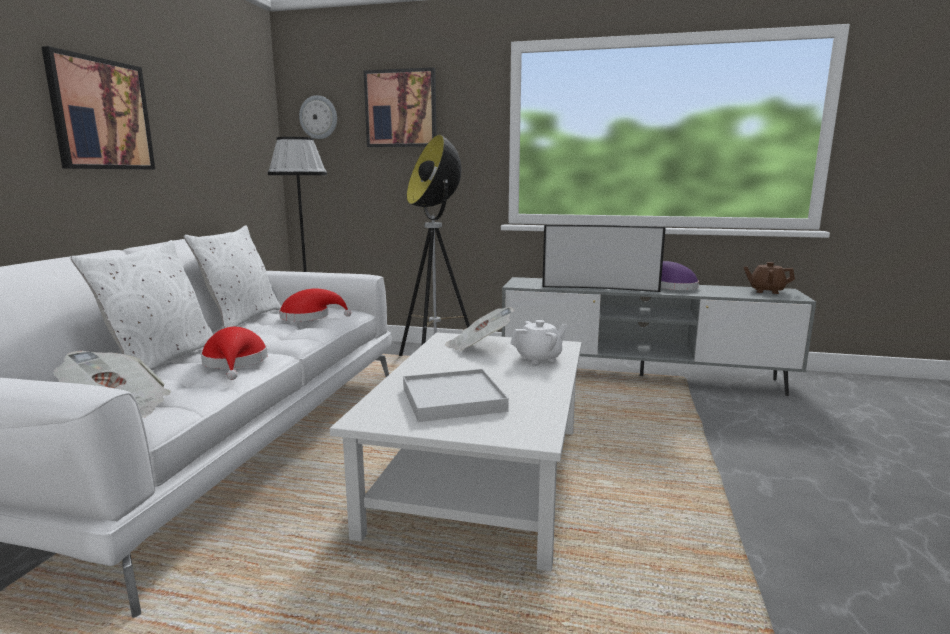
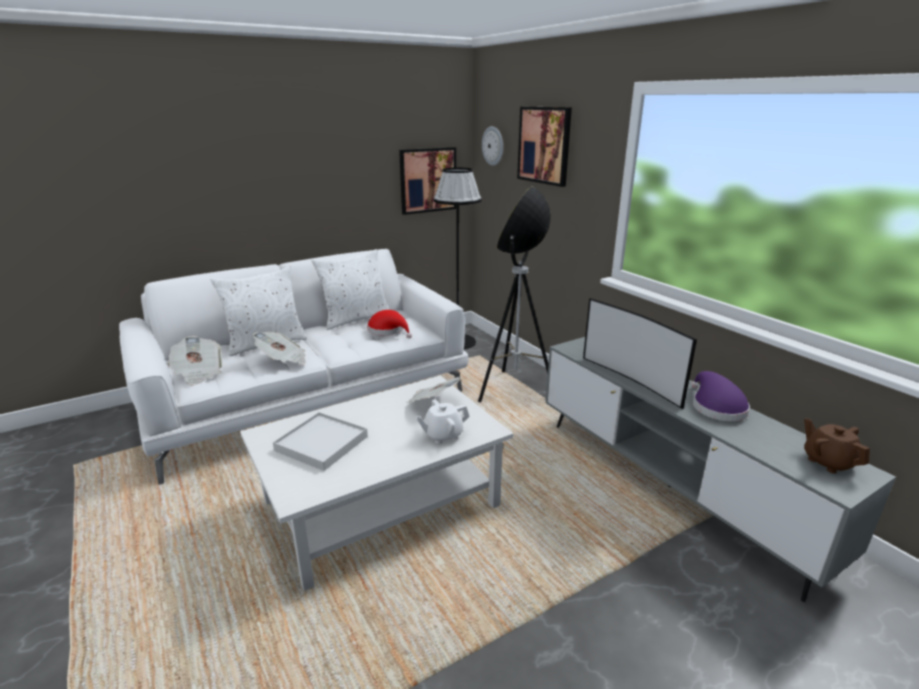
camera: 45 degrees right, 10 degrees up
picture [42,46,155,170] -> picture moved to [399,147,456,215]
red hat [201,327,268,380] -> newspaper [253,332,306,365]
white teapot [510,320,568,364] -> white teapot turned 135 degrees clockwise [416,399,469,444]

